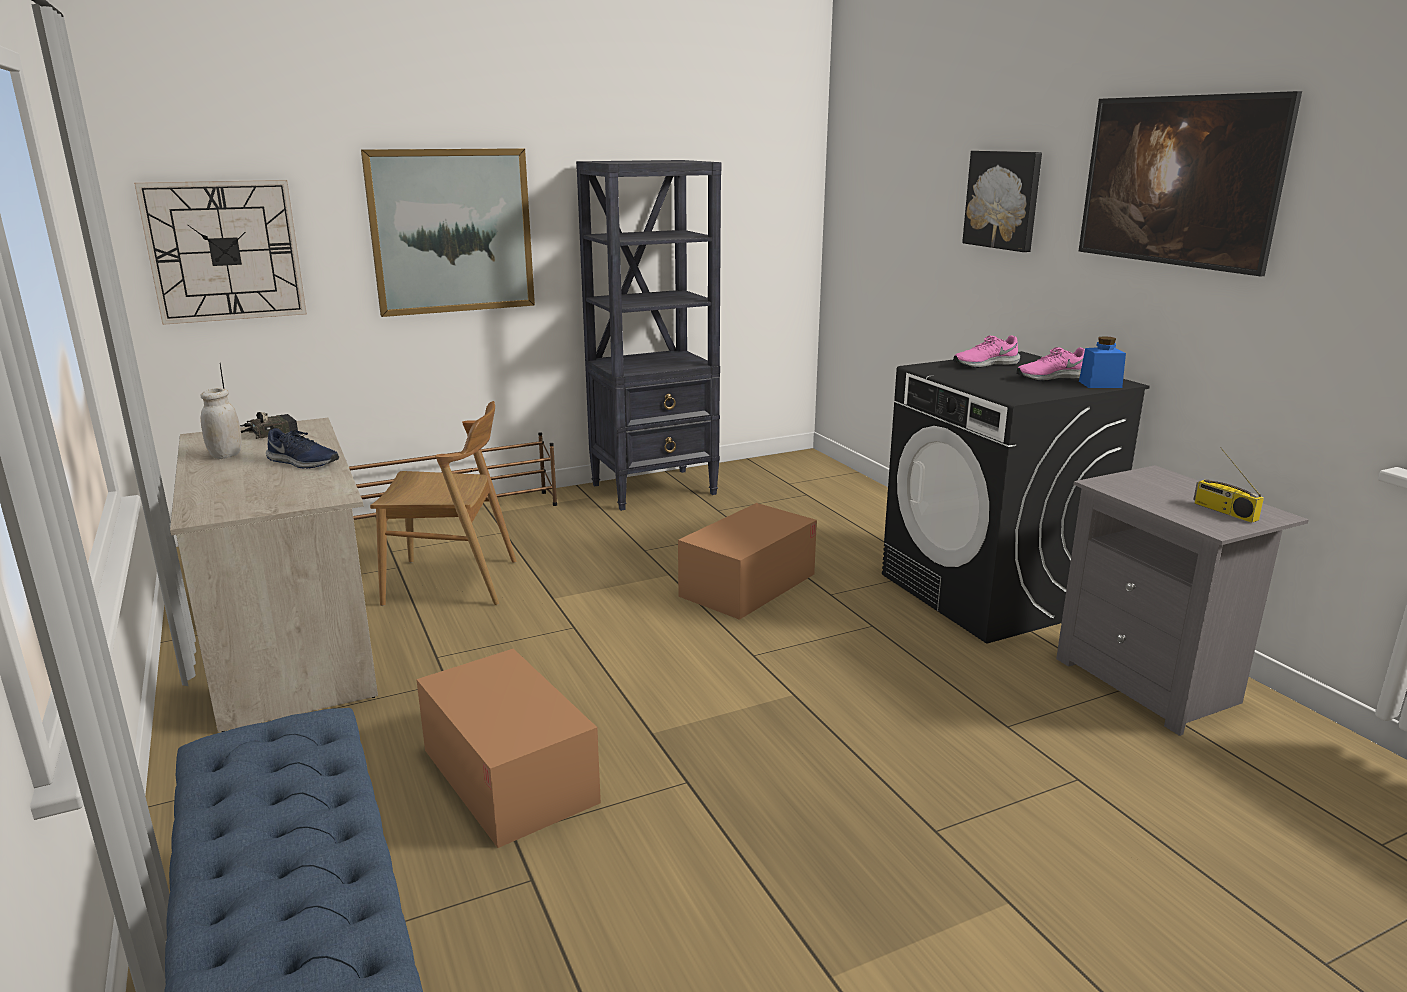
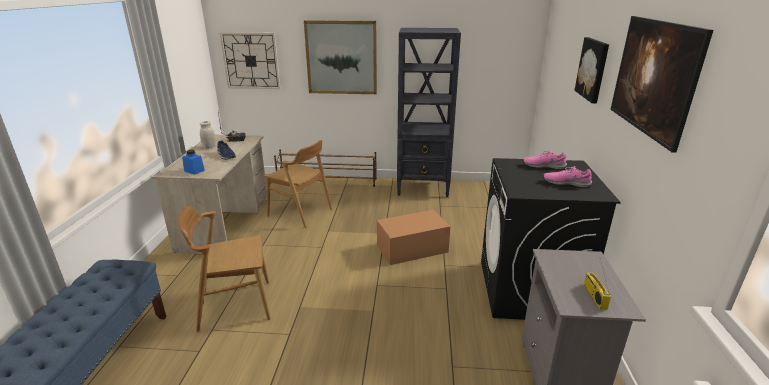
camera: 30 degrees right, 5 degrees up
cardboard box [416,649,601,848] -> brown chair [178,206,271,332]
blue jar [1079,336,1126,388] -> blue jar moved to [182,150,205,175]

